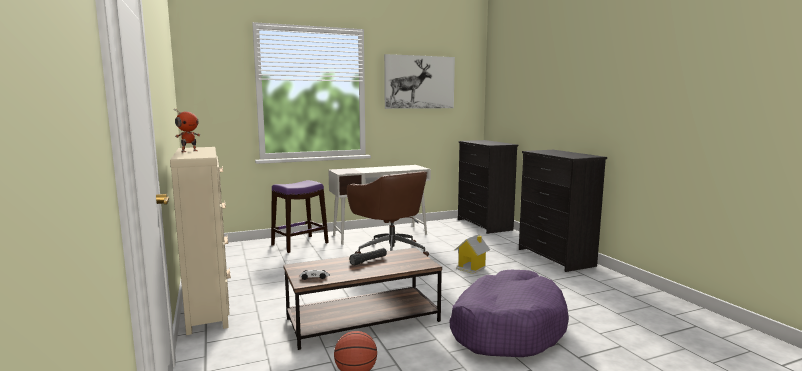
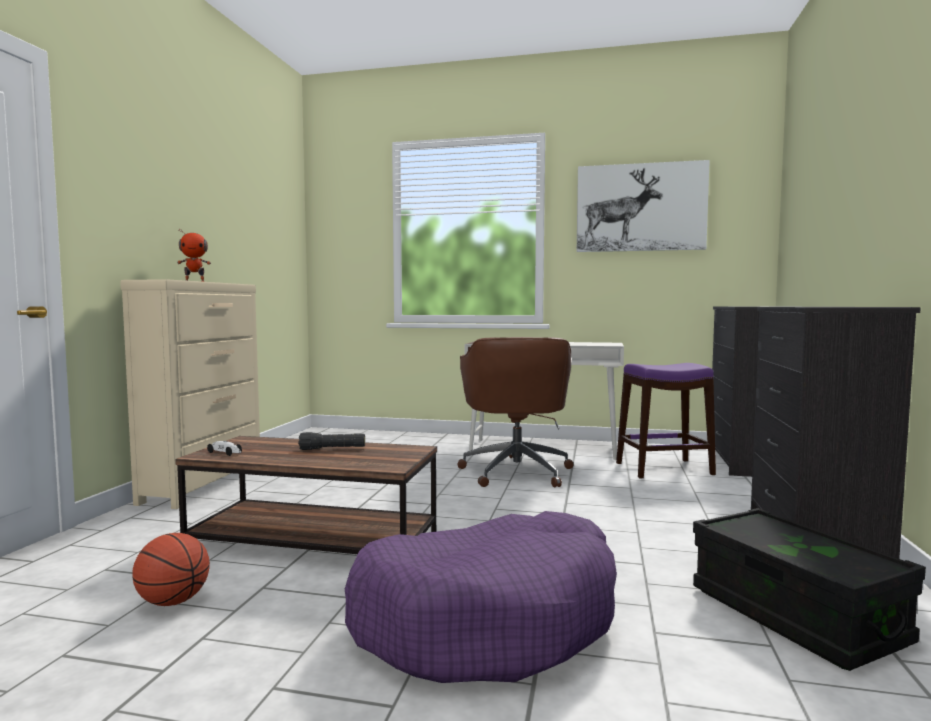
camera: 35 degrees right, 5 degrees down
purple stool [271,180,329,253] -> purple stool moved to [616,363,716,478]
toy house [455,234,490,274] -> none
none -> black storage box [693,508,926,671]

